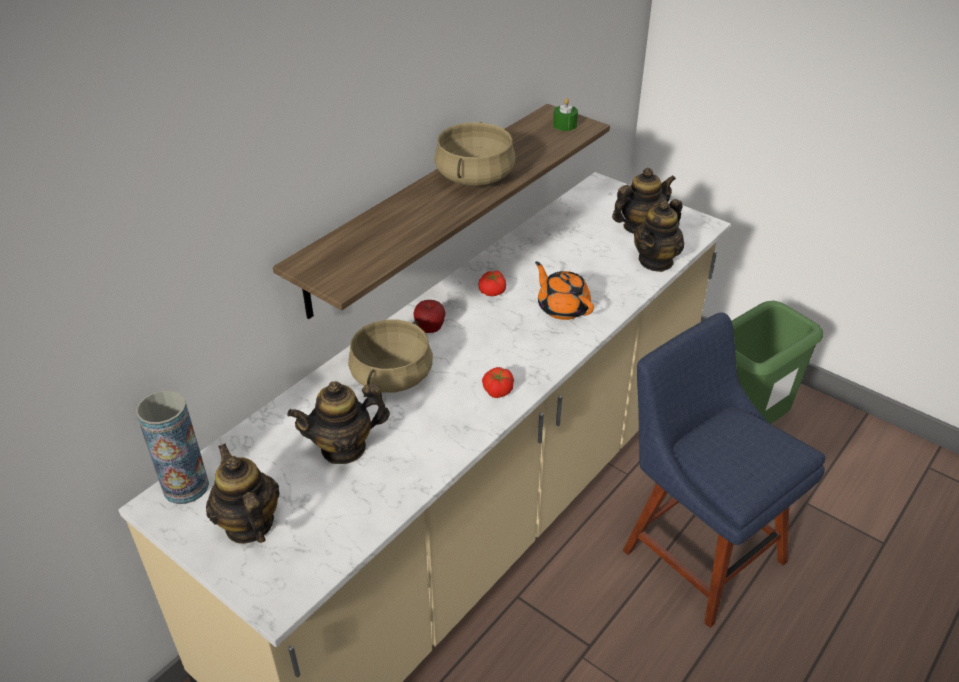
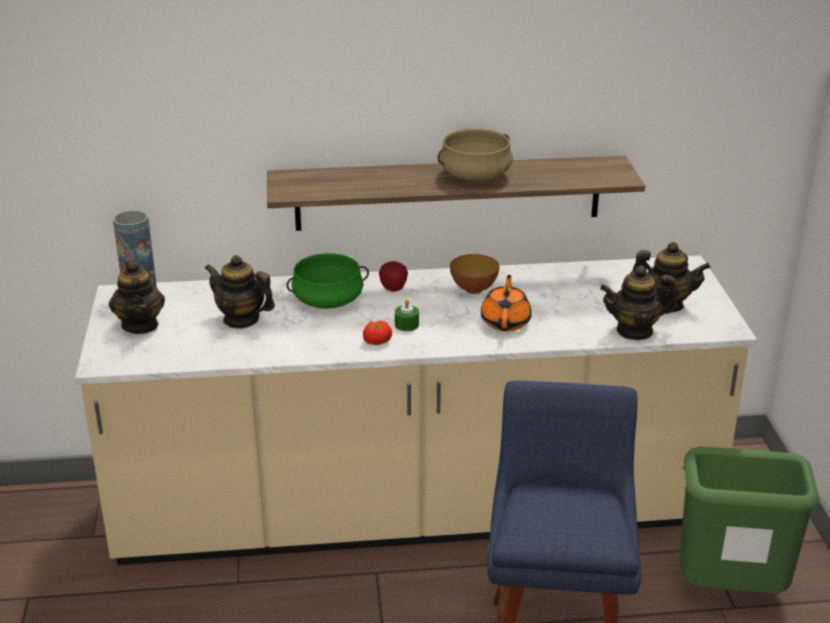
camera: 45 degrees right, 10 degrees down
teapot [206,443,280,544] -> teapot turned 150 degrees clockwise [109,260,165,334]
beige cooking pot [348,319,433,393] -> green cooking pot [286,253,369,309]
tomato [479,270,506,296] -> bowl [450,254,499,294]
green candle [553,98,578,131] -> green candle moved to [395,300,419,331]

